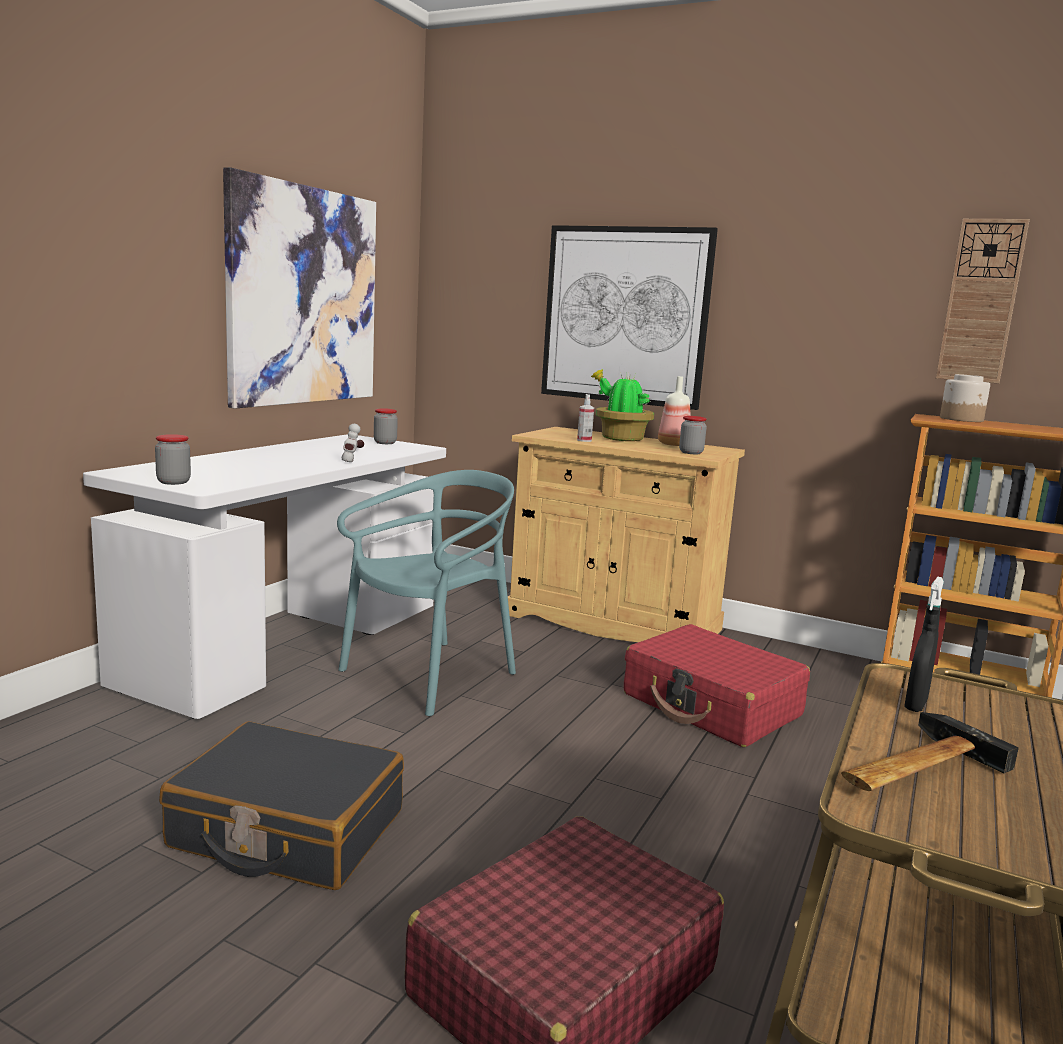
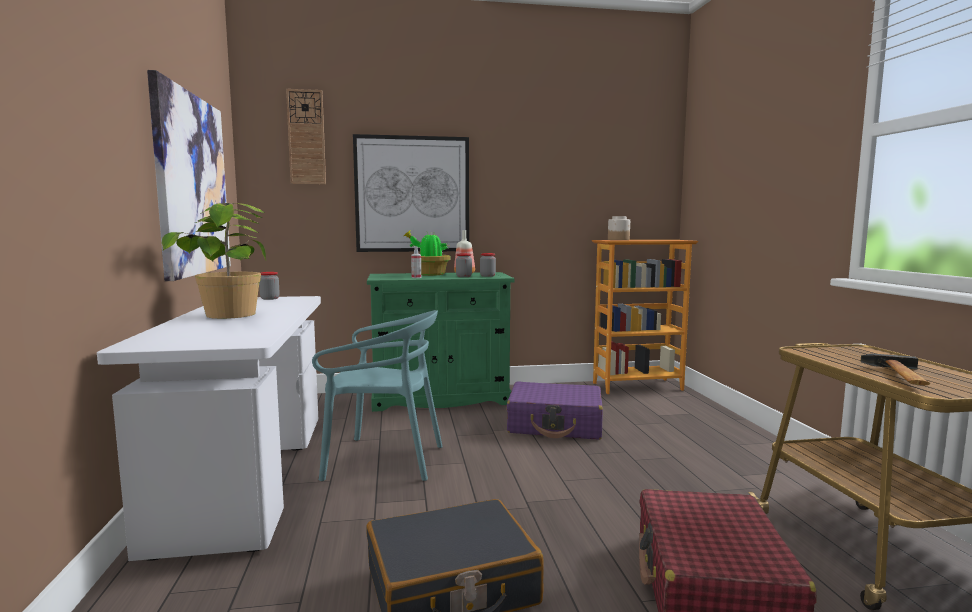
camera: 35 degrees left, 5 degrees down
jar [155,434,191,485] -> jar moved to [456,253,472,277]
turquoise chair [337,470,516,716] -> turquoise chair turned 90 degrees clockwise [312,310,443,481]
hammer [342,424,364,462] -> none
beige cabinet [508,427,745,642] -> green cabinet [367,272,515,412]
red suitcase [624,624,810,747] -> purple suitcase [507,381,603,440]
black spray bottle [904,577,944,712] -> none
wall clock [936,219,1030,383] -> wall clock moved to [286,89,326,184]
none -> potted plant [162,203,266,319]

